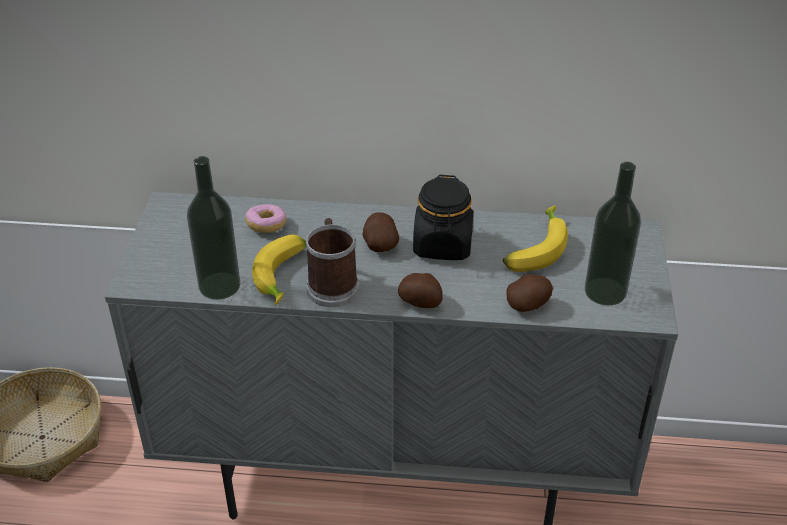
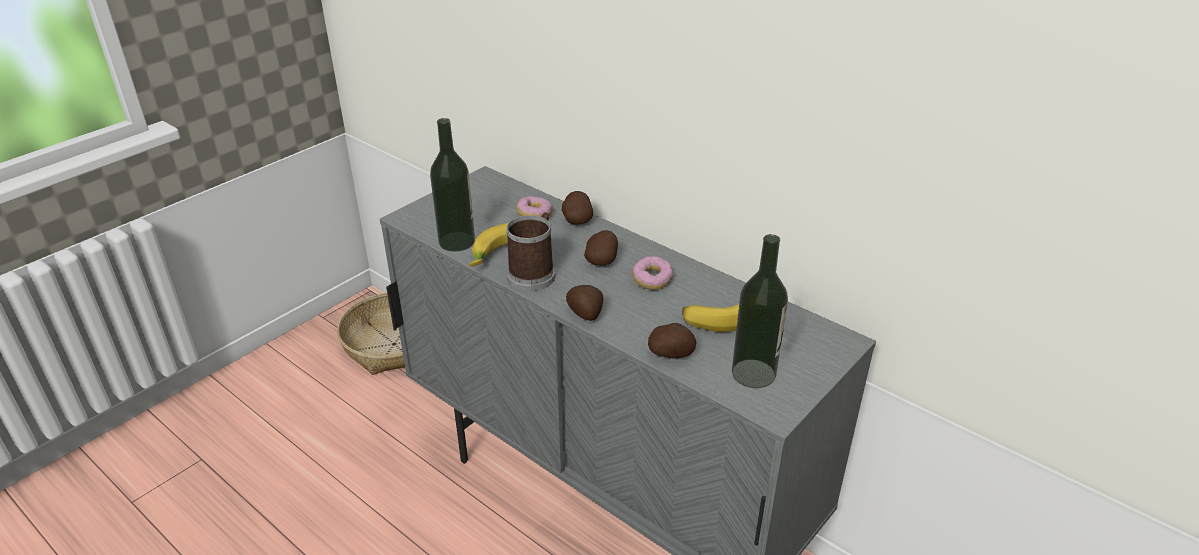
camera: 35 degrees right, 5 degrees down
black jar [413,175,473,260] -> donut [632,256,673,290]
none -> potato [562,191,593,225]

